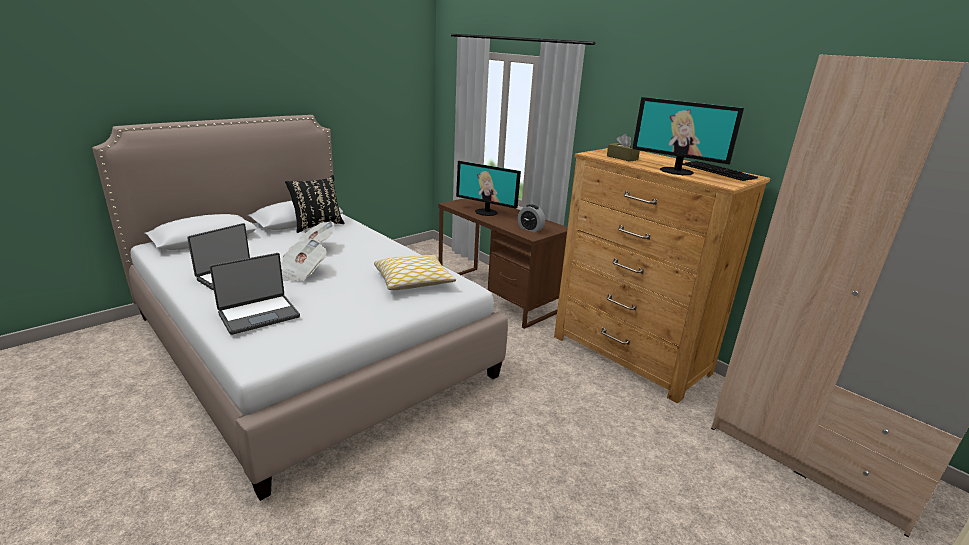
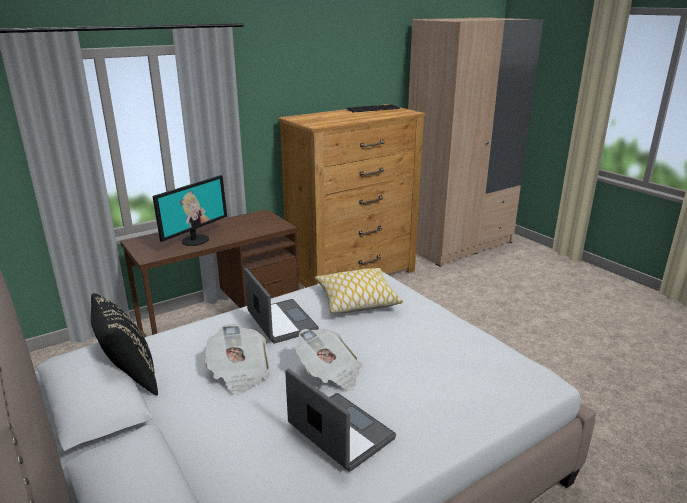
camera: 80 degrees left, 0 degrees up
laptop [210,253,300,335] -> laptop moved to [244,268,319,343]
alarm clock [518,204,545,233] -> none
brown tissue box [607,134,640,162] -> none
monitor [632,97,744,175] -> none

